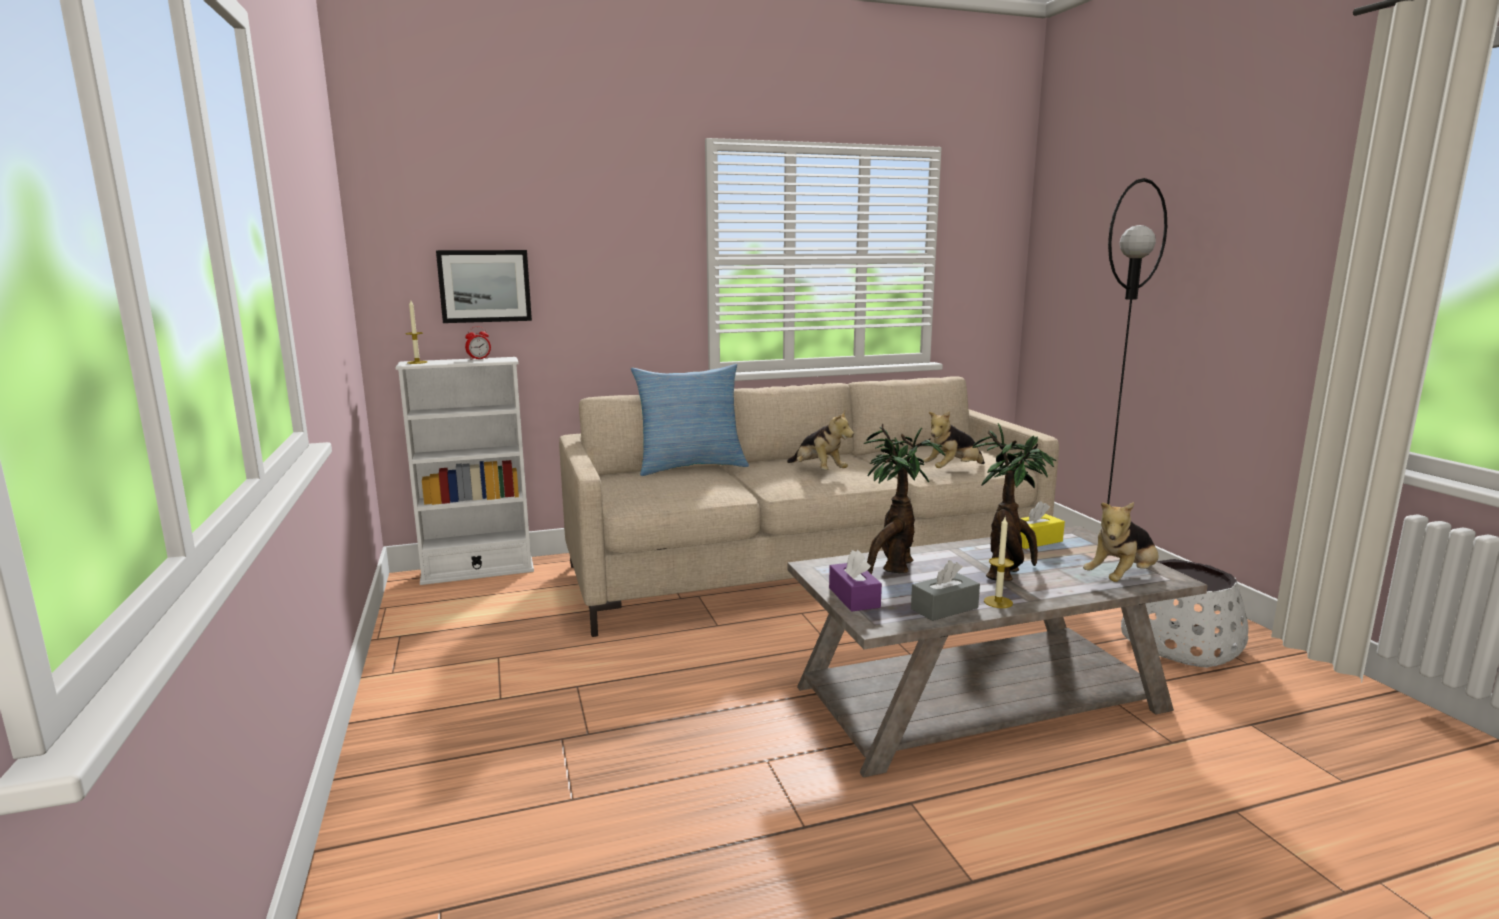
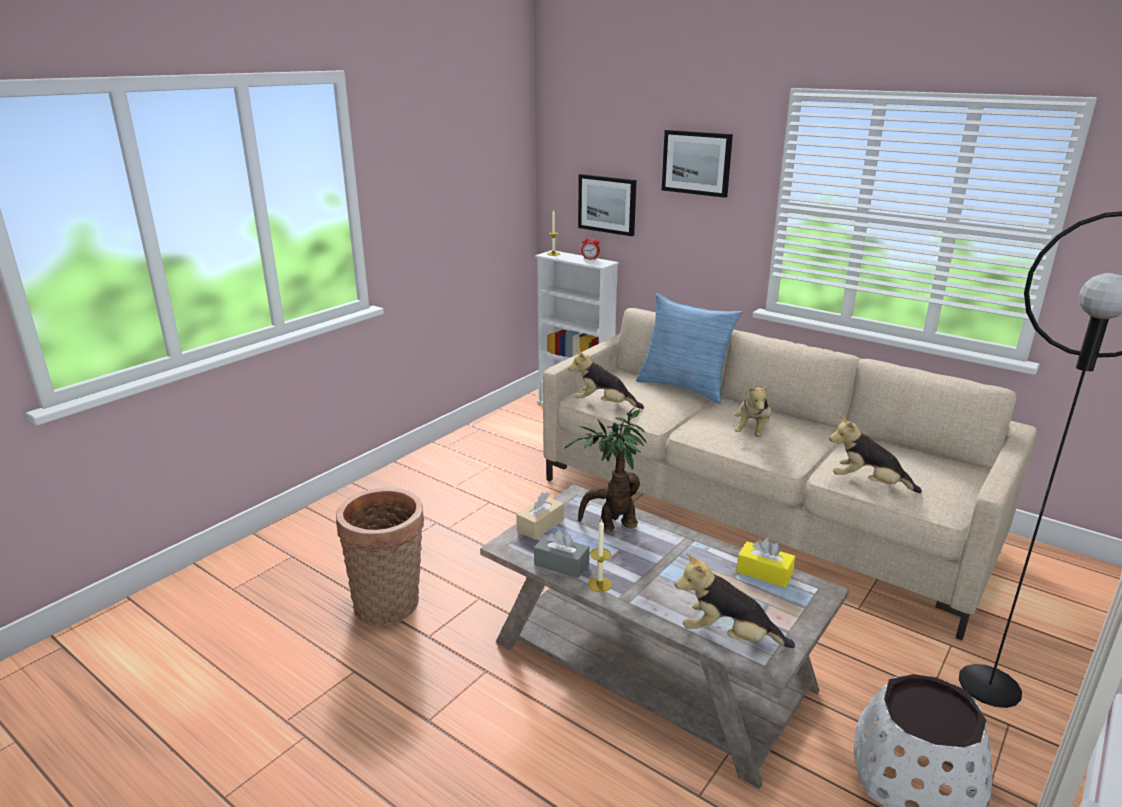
camera: 55 degrees right, 10 degrees up
purple tissue box [829,550,882,612] -> beige tissue box [516,492,564,540]
potted plant [972,423,1056,581] -> none
none -> basket [336,488,424,625]
none -> plush toy [568,349,644,409]
none -> picture [662,130,733,198]

